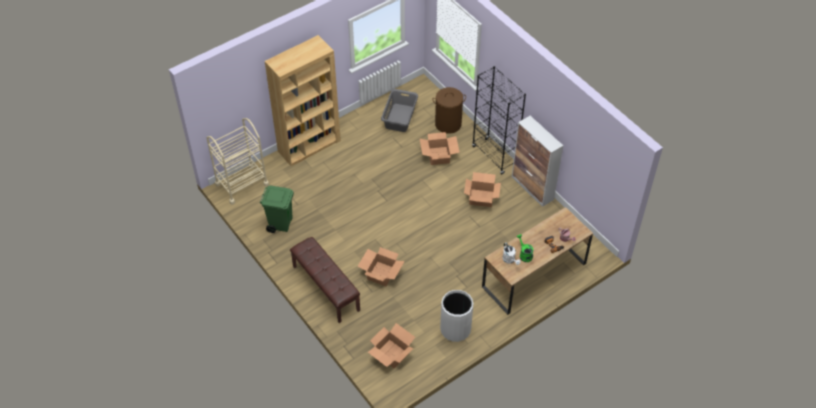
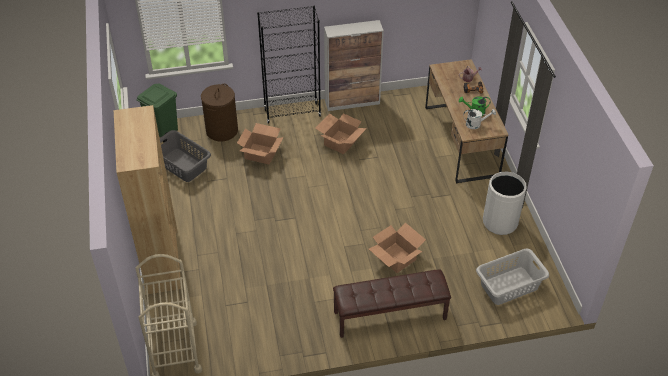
camera: 65 degrees left, 5 degrees down
green trash can [260,186,294,233] -> green trash can moved to [137,84,178,143]
cardboard box [368,323,415,368] -> grey laundry basket [476,249,549,305]

